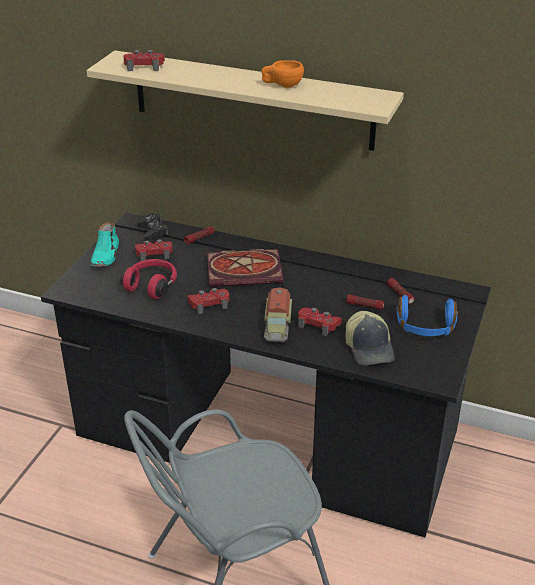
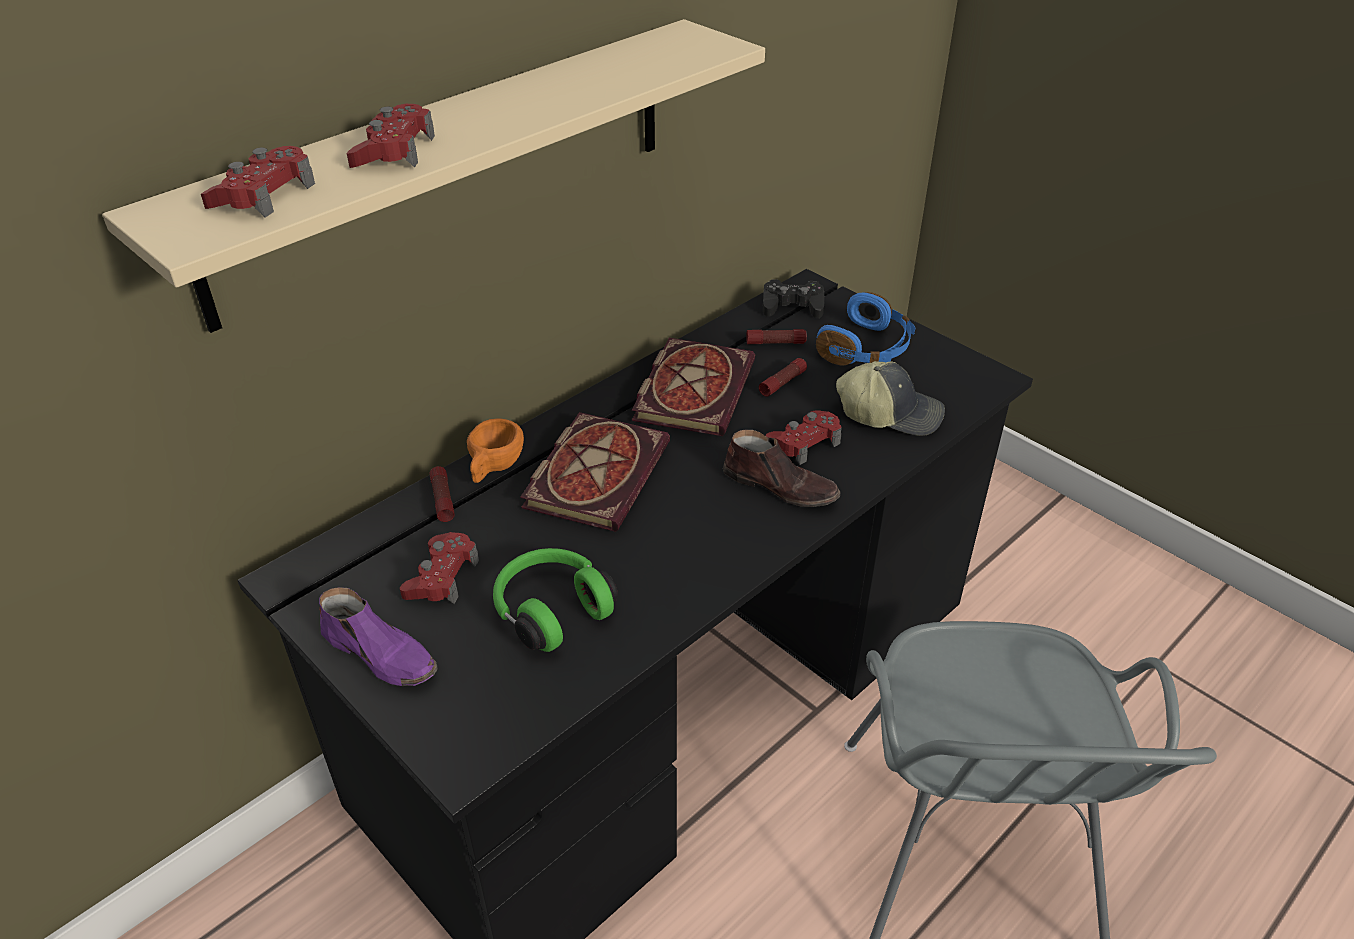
camera: 65 degrees left, 5 degrees up
turquoise shoe [90,221,119,267] -> purple shoe [319,587,438,686]
red headphones [120,259,177,299] -> green headphones [493,548,618,652]
black game controller [137,213,168,241] -> black game controller moved to [763,279,825,319]
red game controller [187,288,229,314] -> red game controller moved to [347,104,435,168]
orange cup [261,60,304,88] -> orange cup moved to [467,419,524,483]
toy truck [264,287,292,342] -> brown shoe [723,430,841,507]
none -> book [632,338,755,436]

